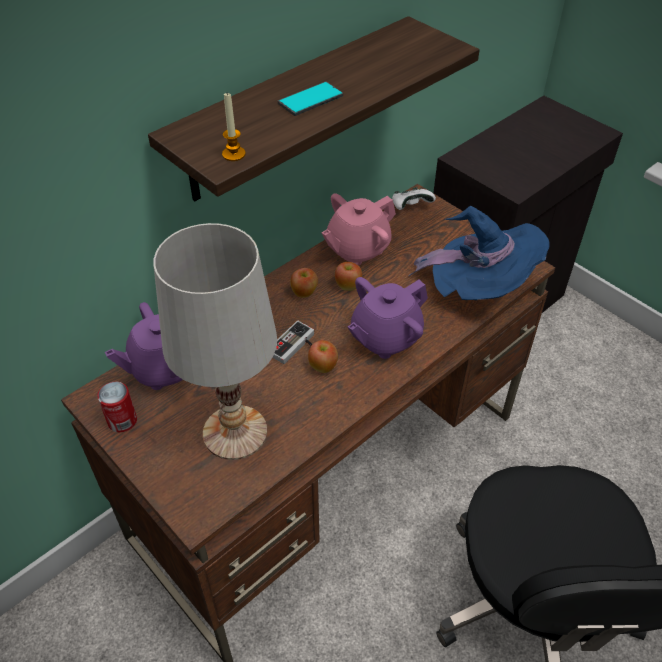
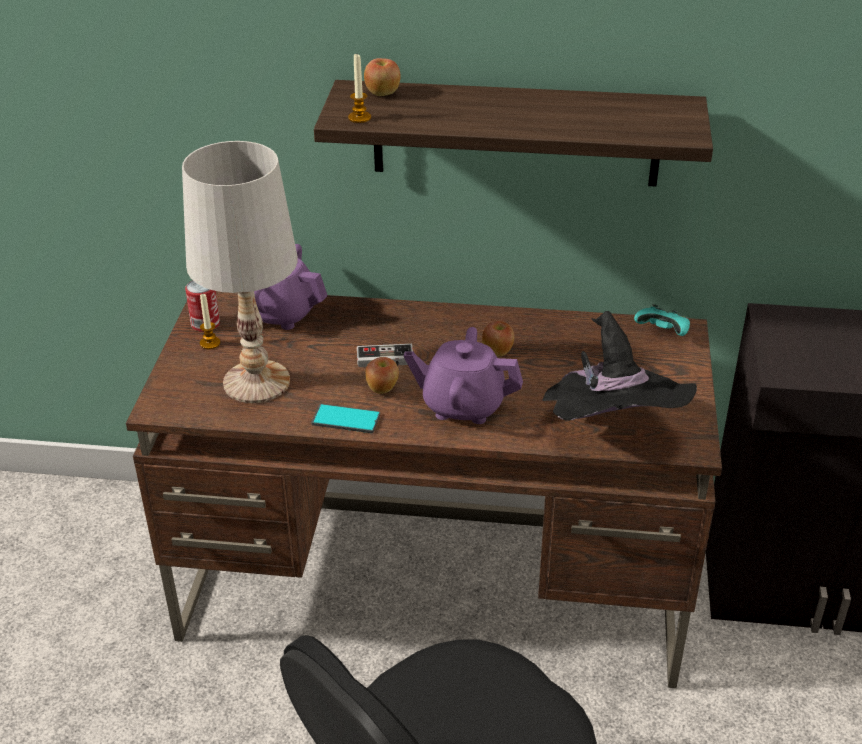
camera: 50 degrees right, 10 degrees down
phone [278,81,343,116] -> phone moved to [311,404,380,433]
apple [290,268,318,298] -> apple moved to [364,58,400,96]
pink teapot [322,193,396,266] -> none
white game controller [392,187,436,210] -> turquoise game controller [634,304,690,336]
blue hat [409,206,550,300] -> black hat [542,311,697,421]
none -> candle [200,294,220,349]

